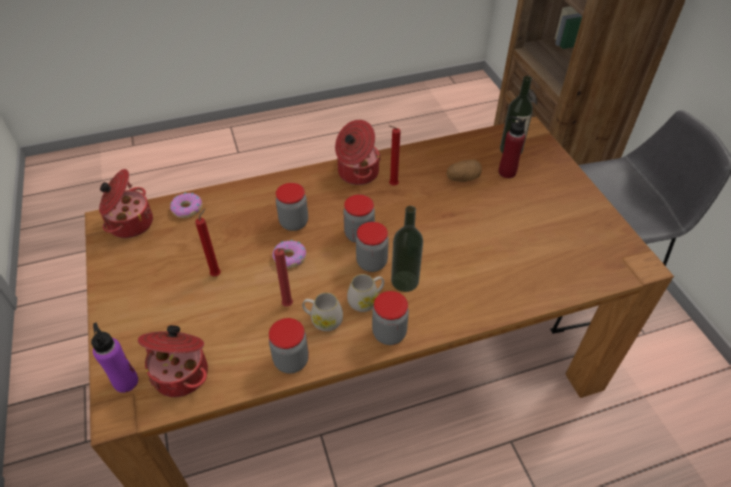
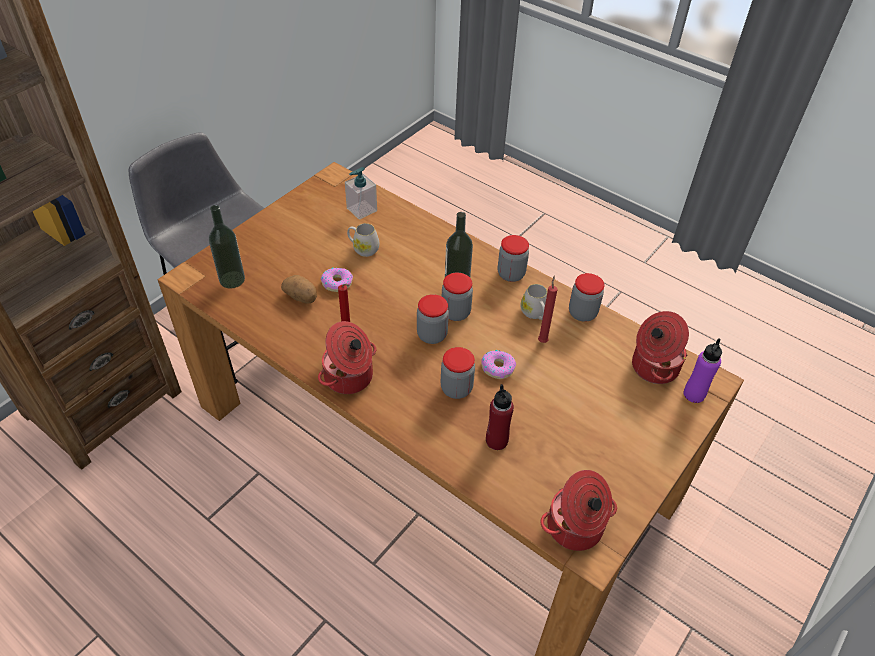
camera: 125 degrees left, 0 degrees up
donut [170,193,202,218] -> donut moved to [321,267,353,292]
red candle [195,208,221,276] -> none
white mug [347,274,384,312] -> white mug moved to [347,223,379,257]
red bottle [499,116,526,178] -> red bottle moved to [486,384,514,450]
none -> soap dispenser [345,167,377,220]

